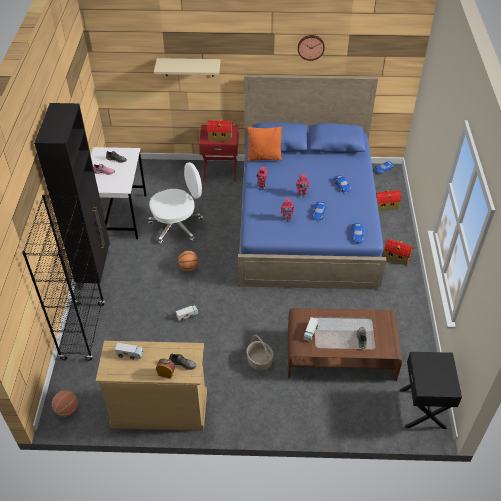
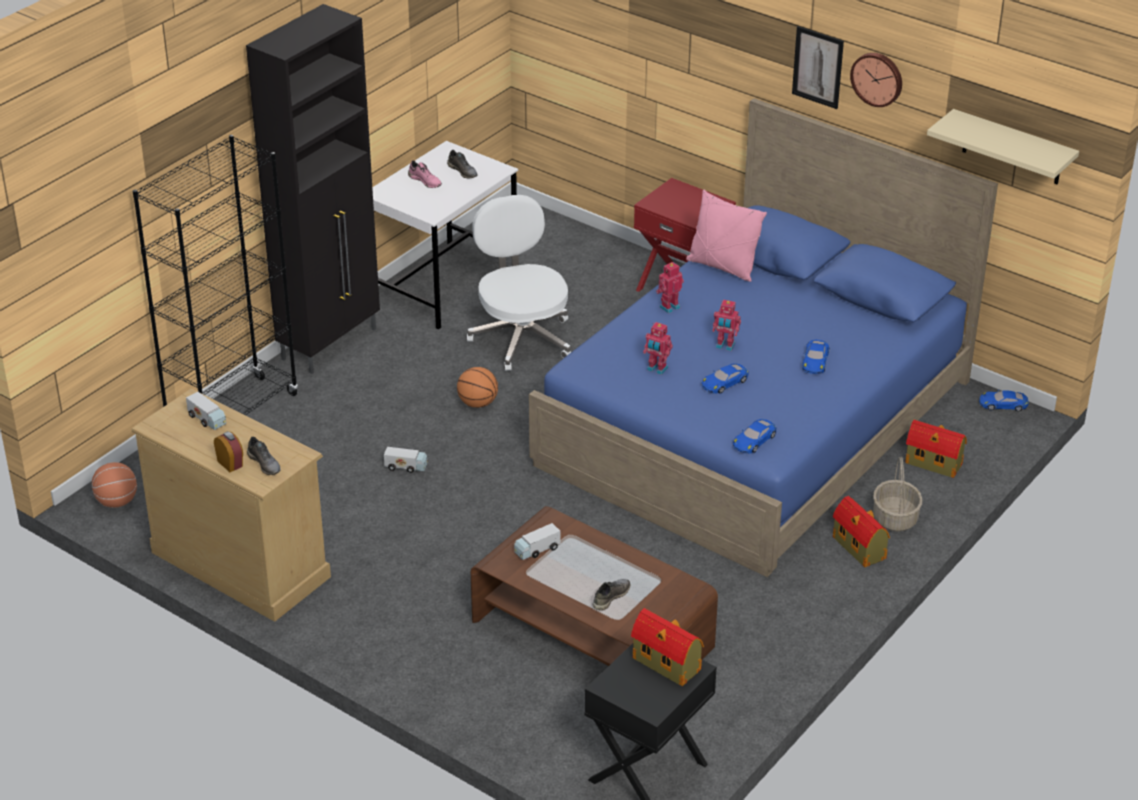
camera: 35 degrees right, 10 degrees down
white office chair [148,162,203,244] -> white office chair turned 120 degrees counterclockwise [467,195,571,371]
beige shelf [154,58,221,77] -> beige shelf moved to [927,109,1079,184]
toy house [207,120,233,142] -> toy house moved to [631,608,704,686]
orange pillow [246,126,283,161] -> pink pillow [686,190,767,282]
basket [246,335,274,370] -> basket moved to [873,457,923,532]
none -> picture [792,26,844,109]

